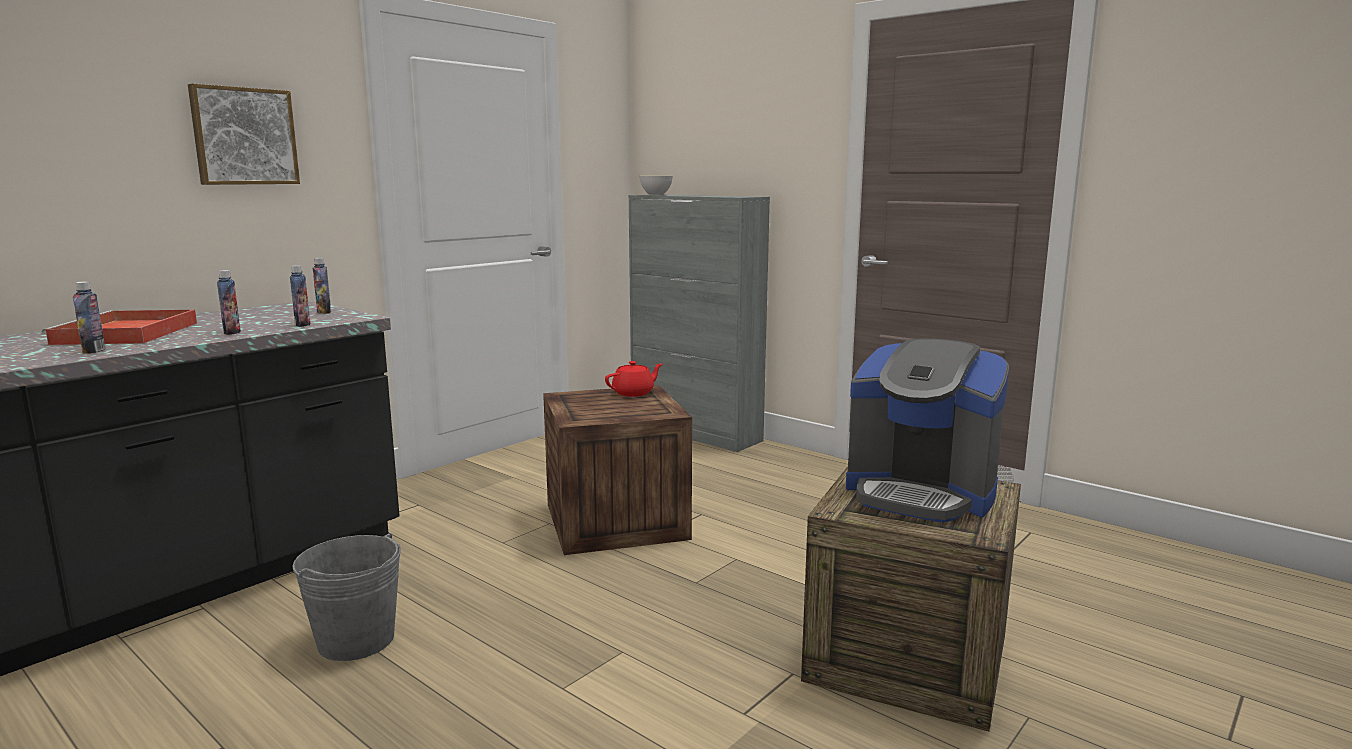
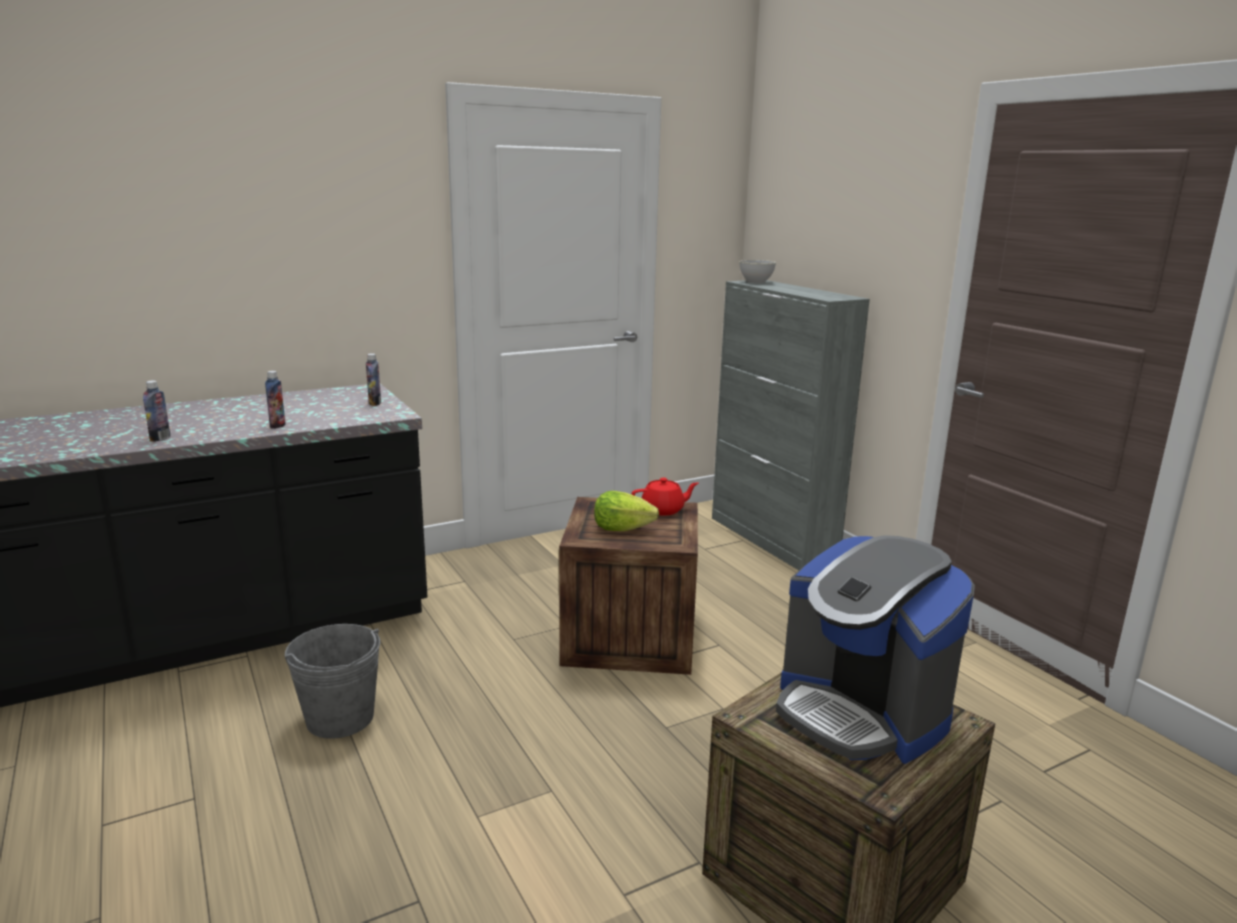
camera: 20 degrees right, 5 degrees up
red tray [42,310,197,345] -> none
picture [188,84,300,185] -> none
bottle [290,265,311,327] -> none
none -> lettuce [594,491,659,531]

